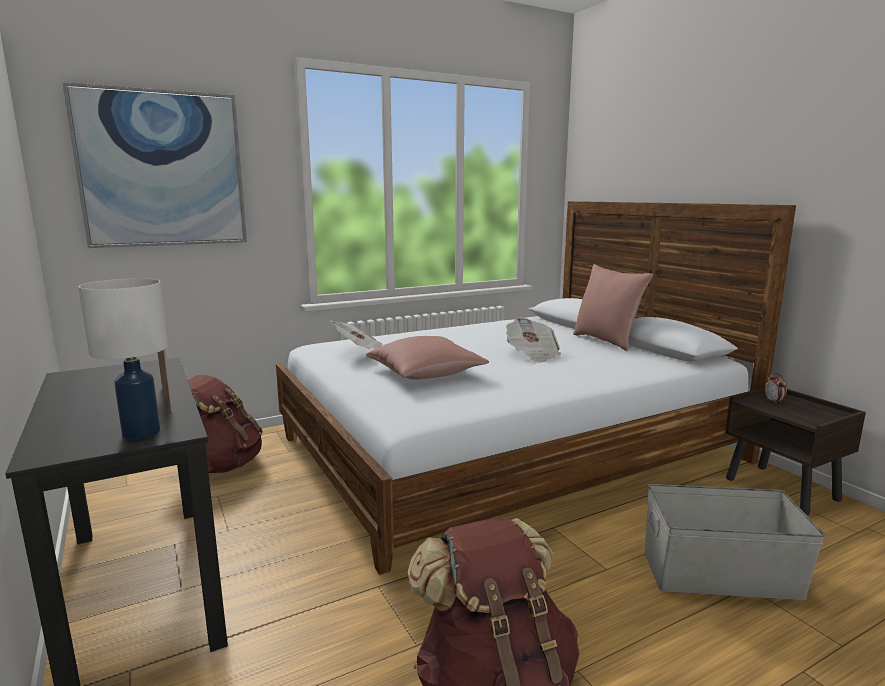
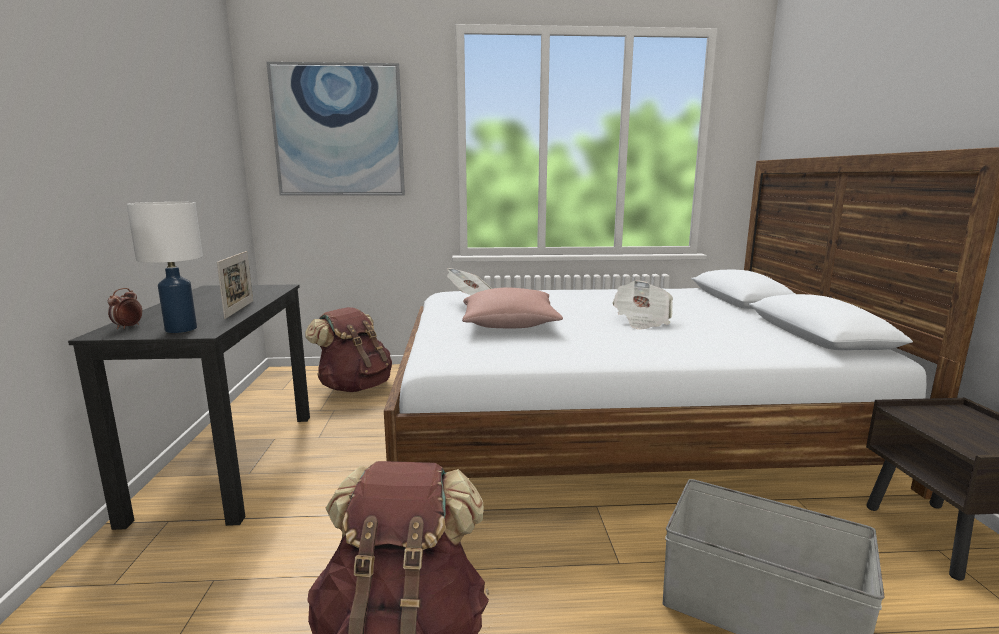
camera: 25 degrees right, 0 degrees up
pink pillow [573,264,653,351] -> none
alarm clock [765,373,787,404] -> alarm clock moved to [108,288,142,329]

